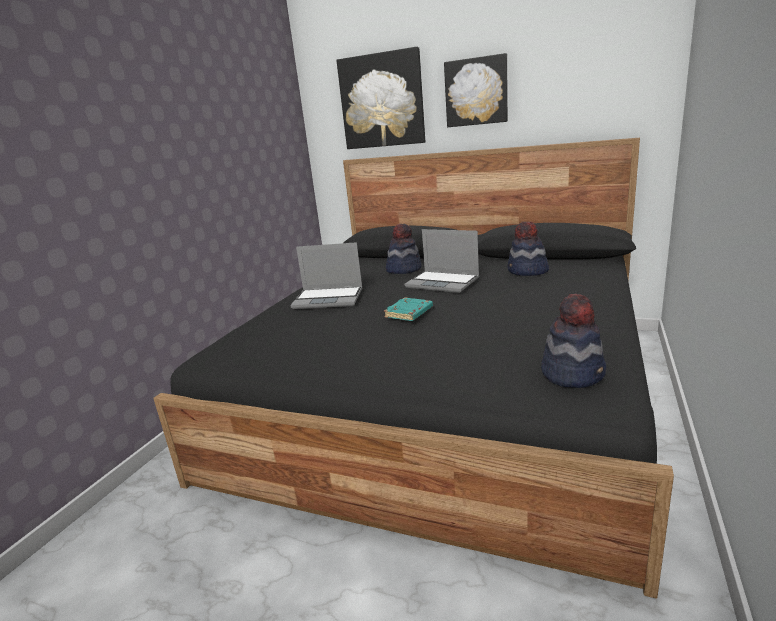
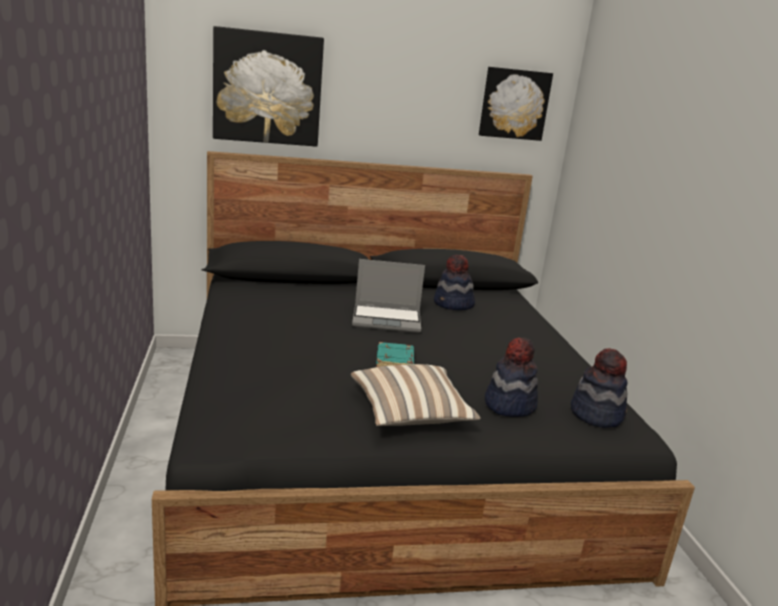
camera: 35 degrees left, 0 degrees up
laptop [290,242,362,309] -> none
hat [386,224,422,274] -> hat moved to [485,337,538,417]
picture [444,53,508,127] -> picture moved to [479,67,553,141]
none -> pillow [351,364,481,426]

